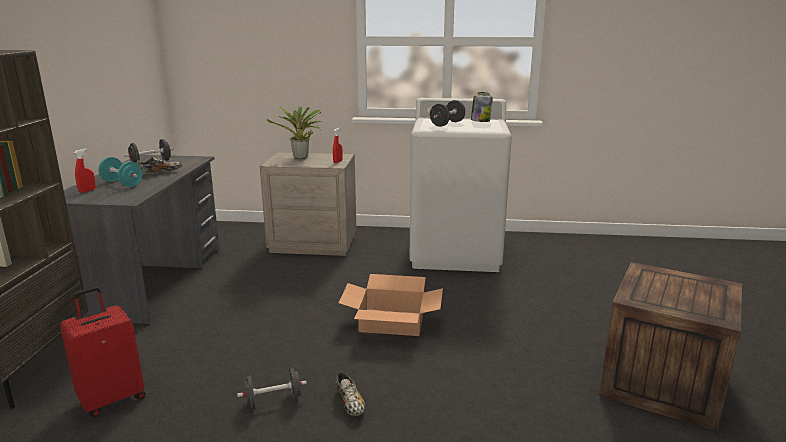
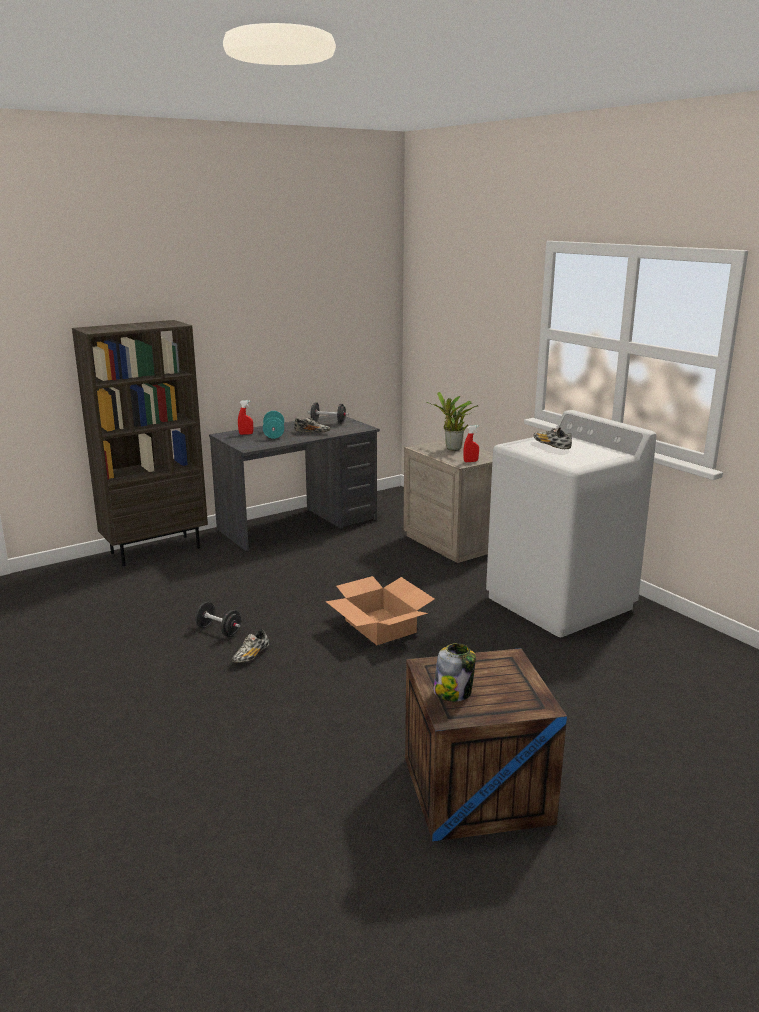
camera: 50 degrees right, 0 degrees up
red suitcase [60,287,146,417] -> none
black dumbbell [430,100,465,127] -> shoe [533,427,572,449]
jar [471,92,493,122] -> jar moved to [433,643,476,701]

